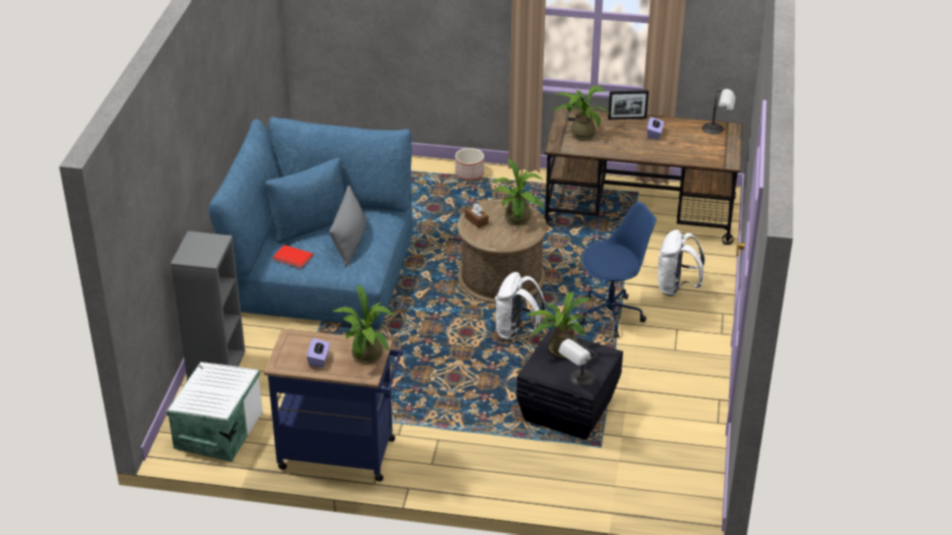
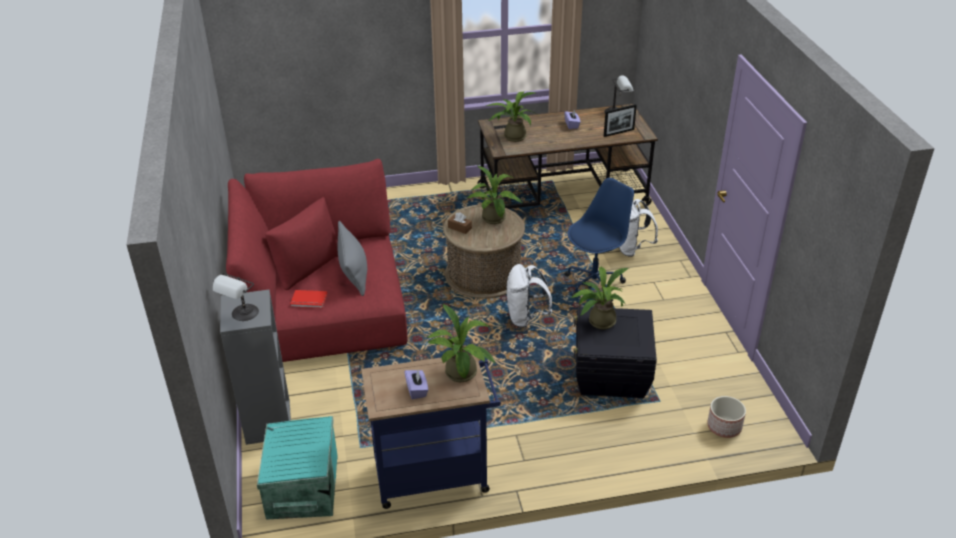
camera: 20 degrees left, 0 degrees up
white storage box [166,362,263,462] -> turquoise storage box [257,416,338,520]
blue sofa [208,117,413,327] -> red sofa [226,159,407,362]
planter [455,148,484,180] -> planter moved to [707,396,746,438]
table lamp [559,337,597,386] -> table lamp moved to [213,273,259,321]
picture frame [608,90,649,120] -> picture frame moved to [604,104,637,137]

